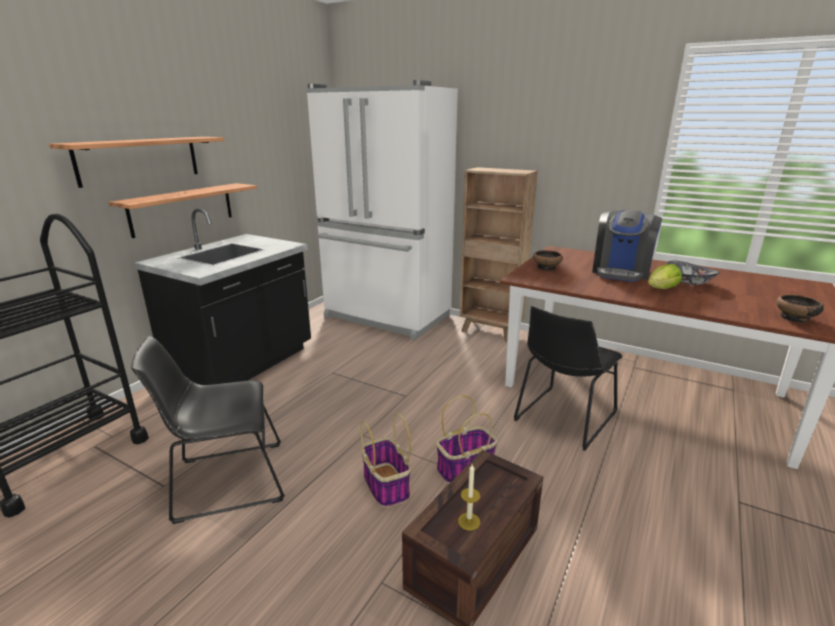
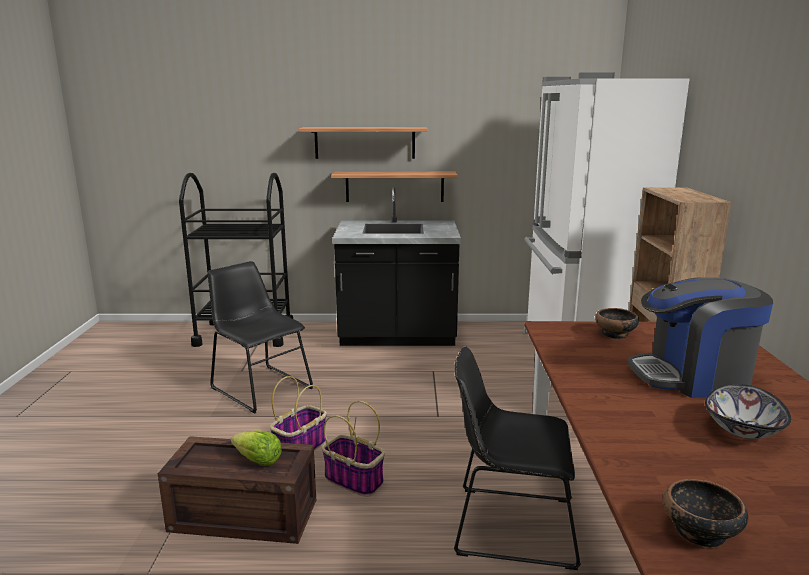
camera: 60 degrees right, 5 degrees down
candle [458,464,480,530] -> none
lettuce [648,264,682,289] -> lettuce moved to [231,430,282,466]

